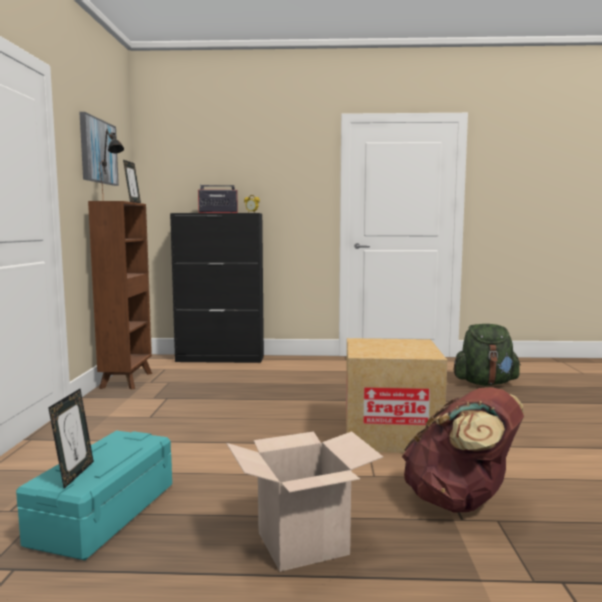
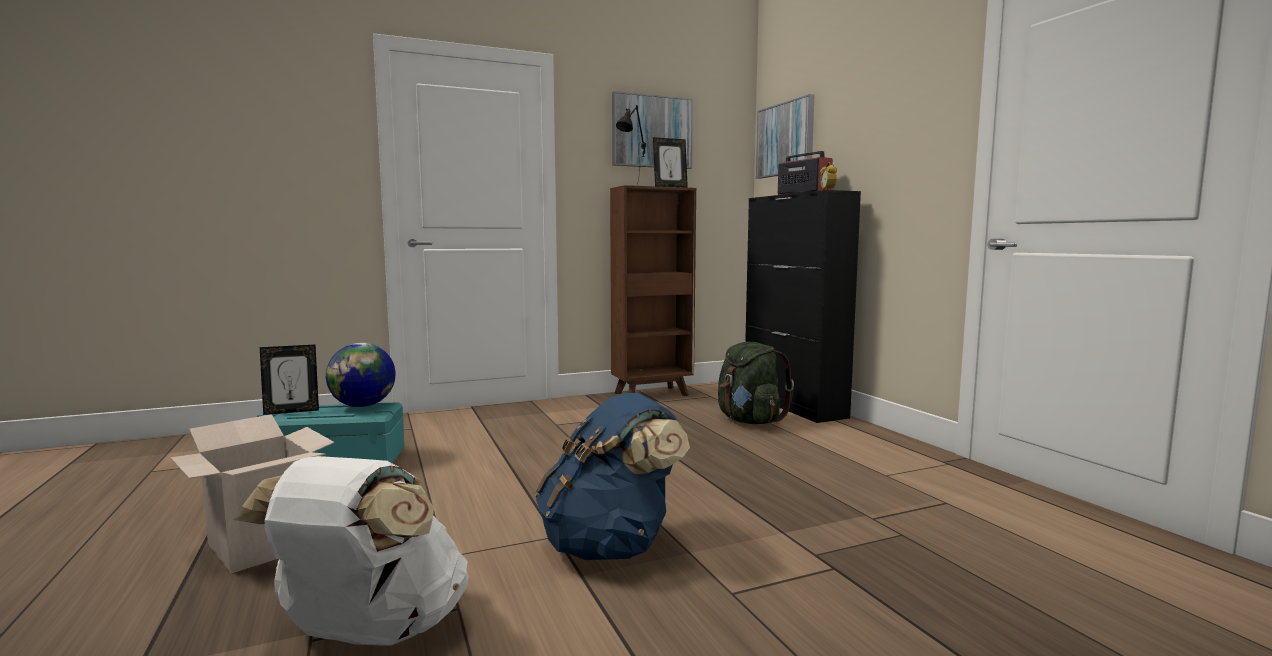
camera: 65 degrees right, 0 degrees up
cardboard box [346,338,447,453] -> blue backpack [535,393,690,560]
brown backpack [402,387,524,512] -> white backpack [234,456,469,646]
green backpack [454,324,521,386] -> green backpack moved to [718,342,794,424]
none -> globe [326,343,396,407]
none -> picture [756,94,814,179]

